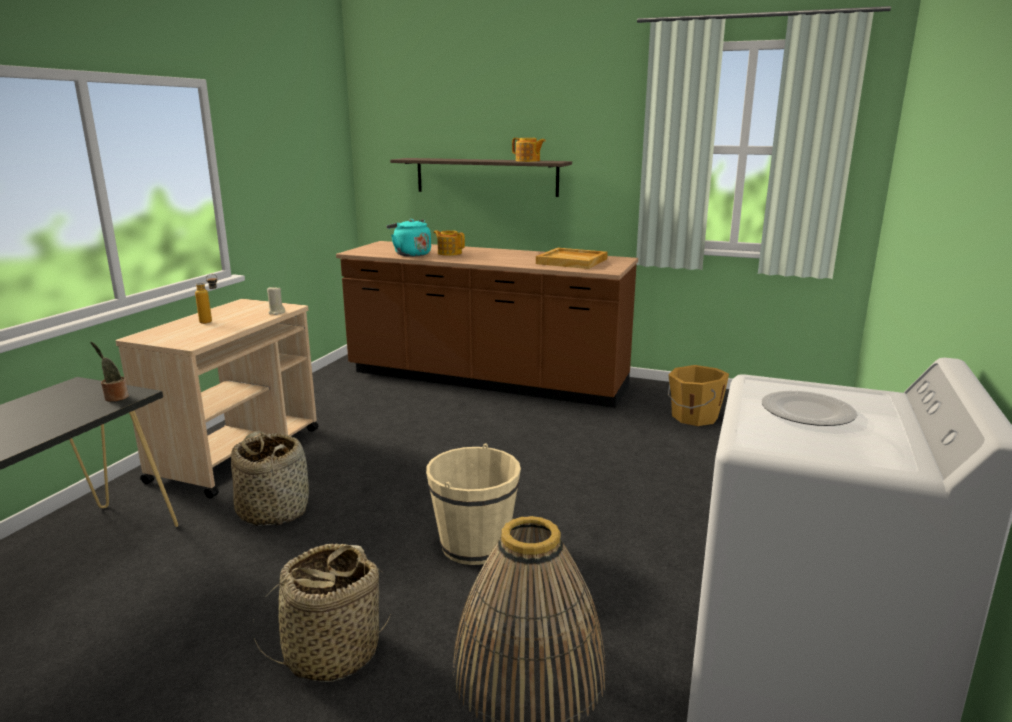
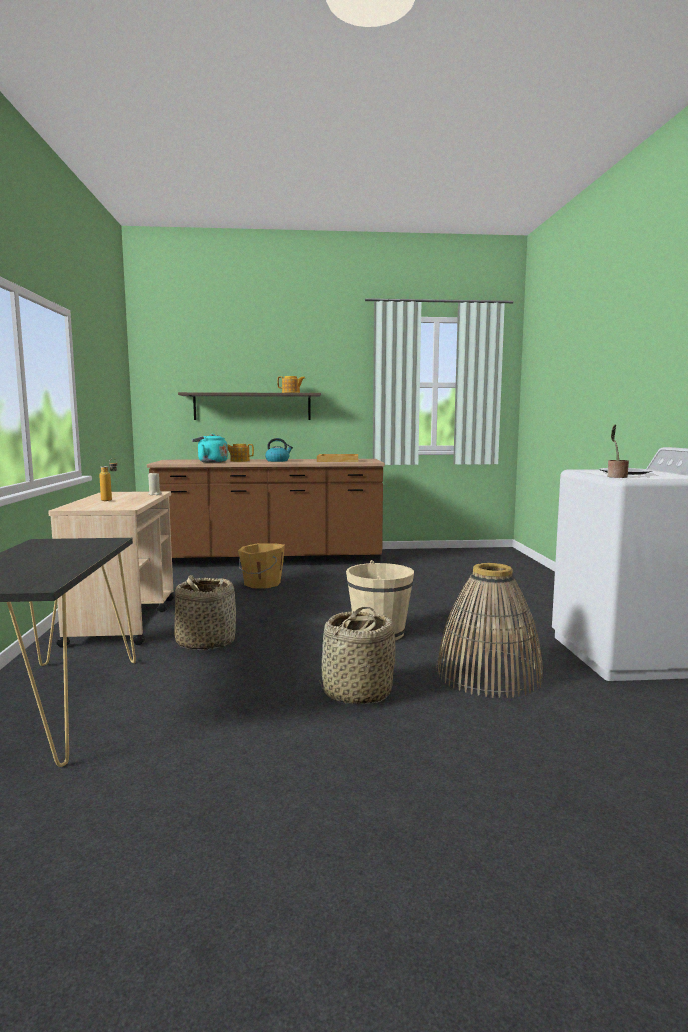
camera: 25 degrees left, 10 degrees down
potted plant [90,342,129,402] -> potted plant moved to [607,424,629,478]
orange bucket [668,365,729,426] -> orange bucket moved to [238,543,285,589]
none -> kettle [265,438,293,462]

